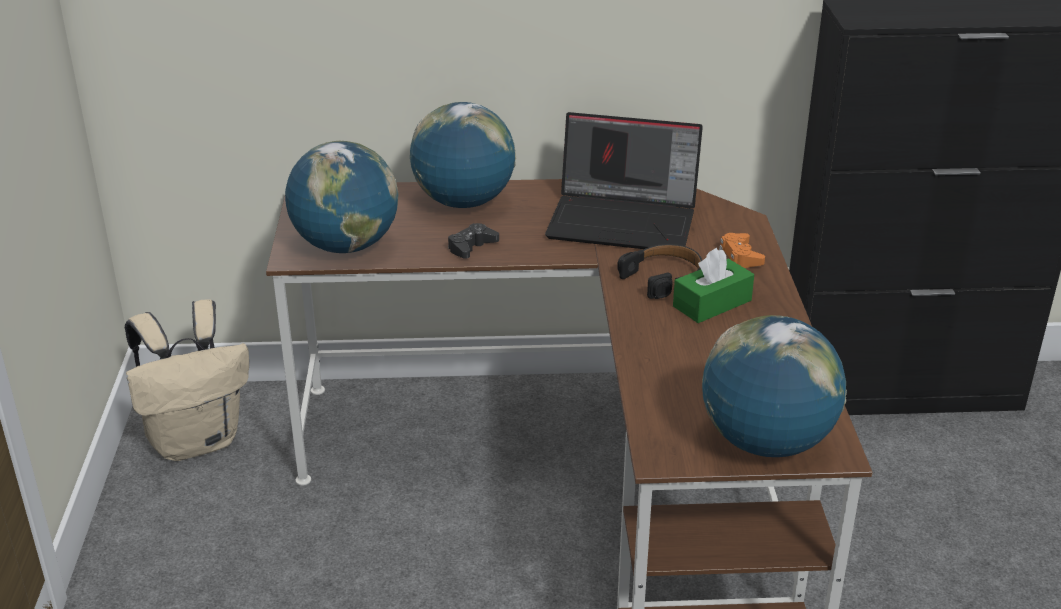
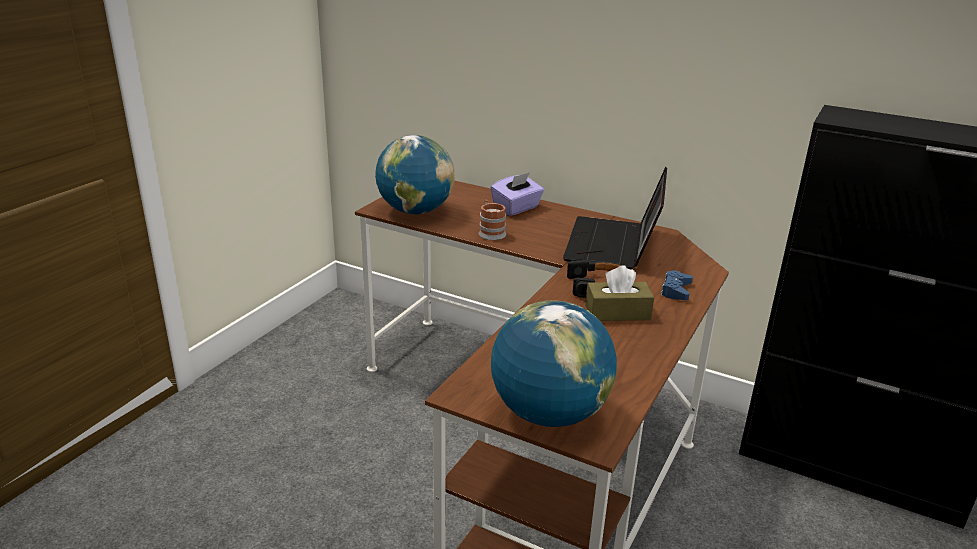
camera: 30 degrees right, 5 degrees down
beige backpack [125,300,249,461] -> none
globe [410,102,516,208] -> purple tissue box [490,172,544,216]
black game controller [448,223,499,259] -> mug [479,200,506,240]
laptop [545,112,703,249] -> laptop turned 60 degrees clockwise [563,167,667,269]
green tissue box [673,248,754,323] -> brown tissue box [585,265,654,321]
orange game controller [719,233,765,268] -> blue game controller [660,270,693,300]

